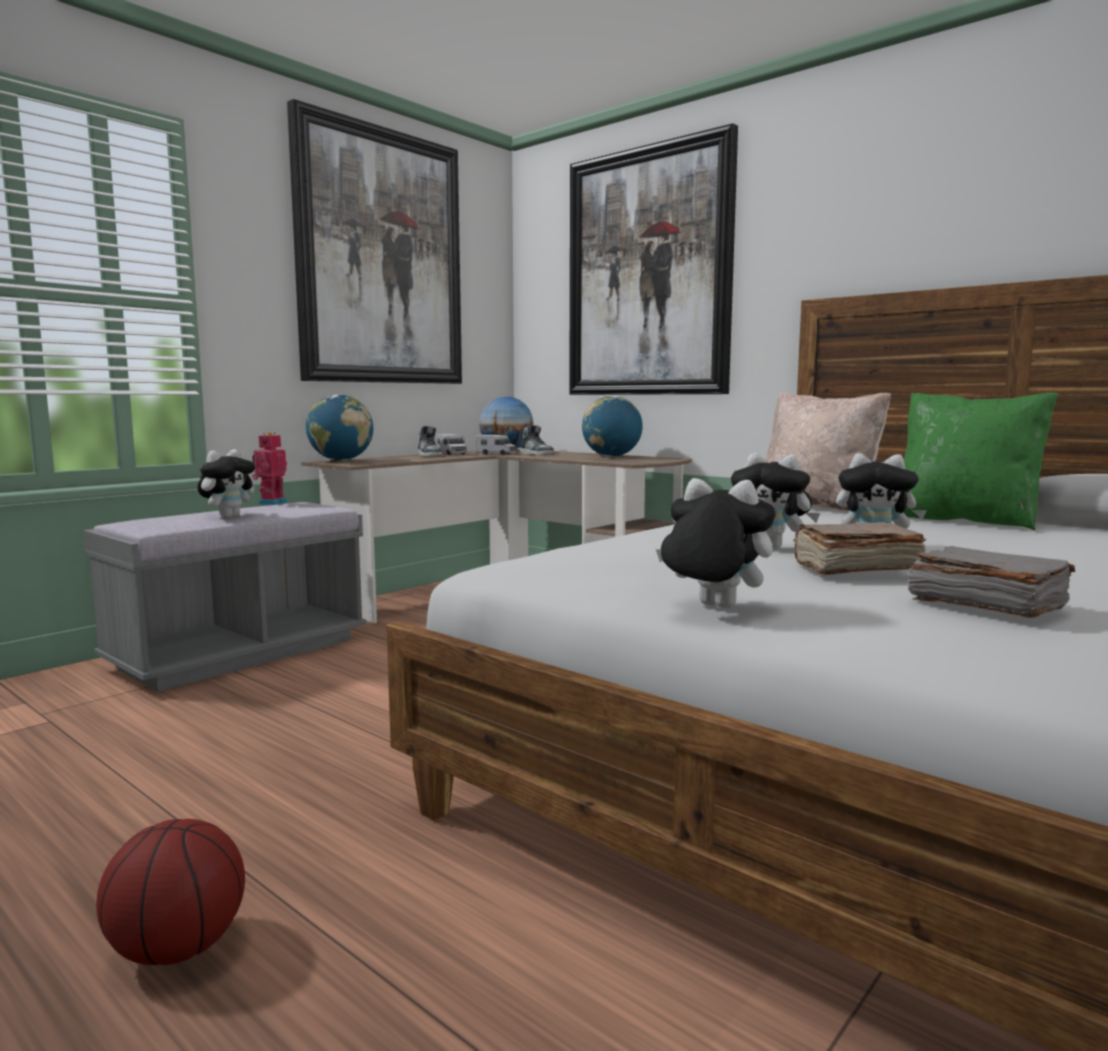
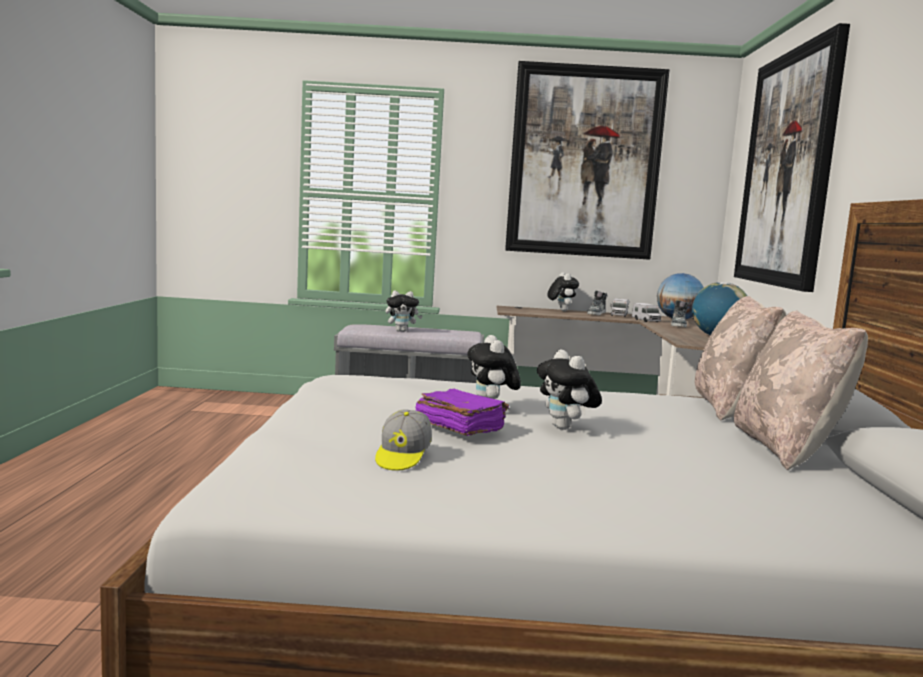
camera: 50 degrees right, 0 degrees up
basketball [96,819,245,965] -> none
toy robot [252,431,288,505] -> none
globe [306,395,373,461] -> none
plush toy [656,478,776,608] -> plush toy moved to [547,272,579,311]
brown book [793,522,926,575] -> purple book [416,389,509,436]
green pillow [904,392,1058,530] -> beige pillow [734,310,868,470]
grey book [908,546,1075,618] -> cap [375,410,432,471]

